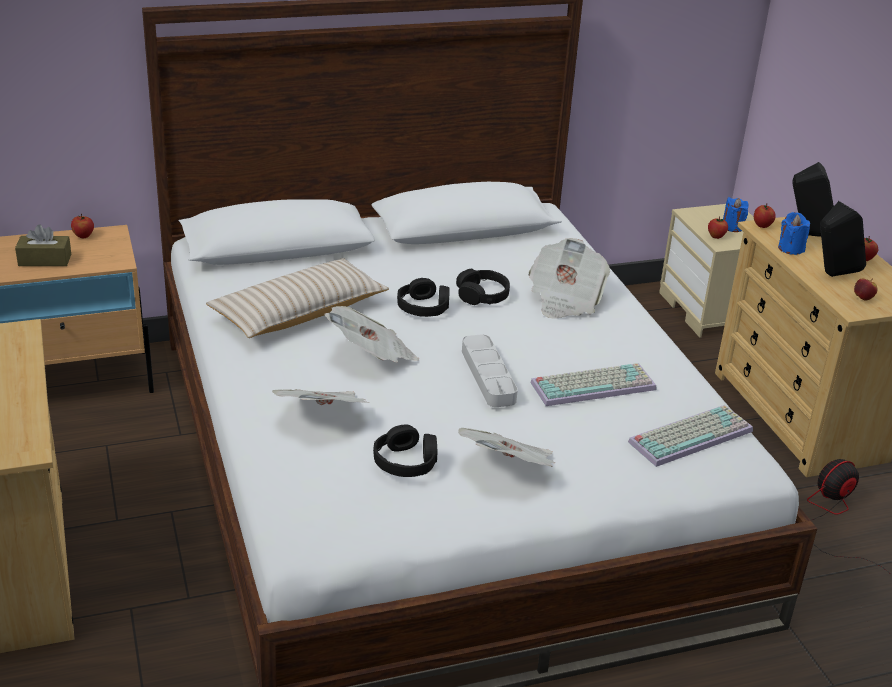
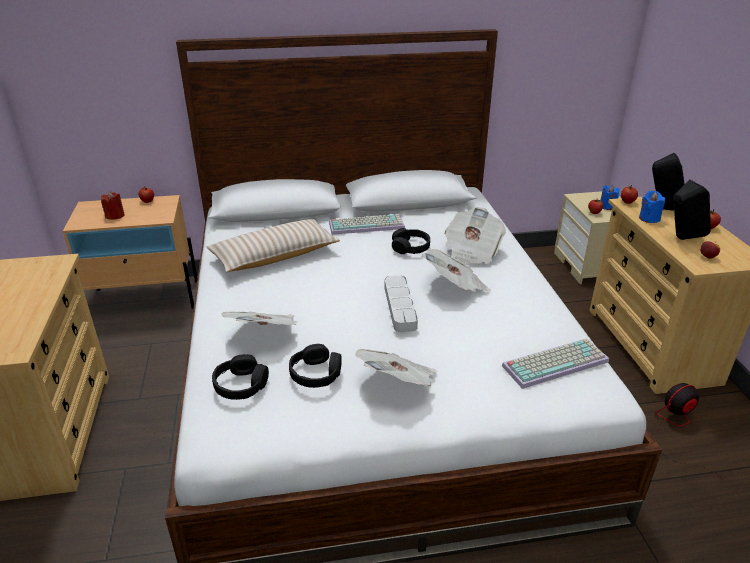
camera: 10 degrees right, 0 degrees up
brown tissue box [15,224,71,266] -> red candle [101,191,125,220]
newspaper [324,306,419,362] -> newspaper moved to [422,249,491,292]
black headphones [397,278,450,317] -> black headphones moved to [212,354,269,400]
keyboard [530,363,656,406] -> keyboard moved to [329,214,405,235]

